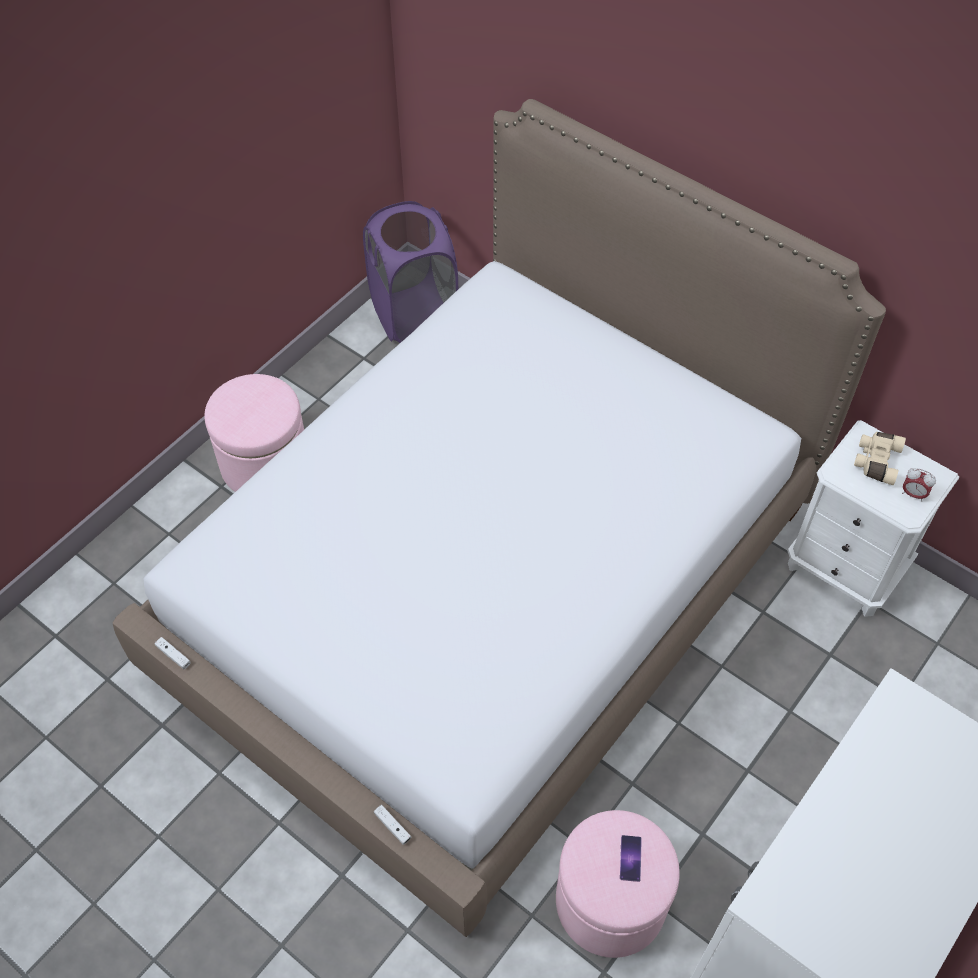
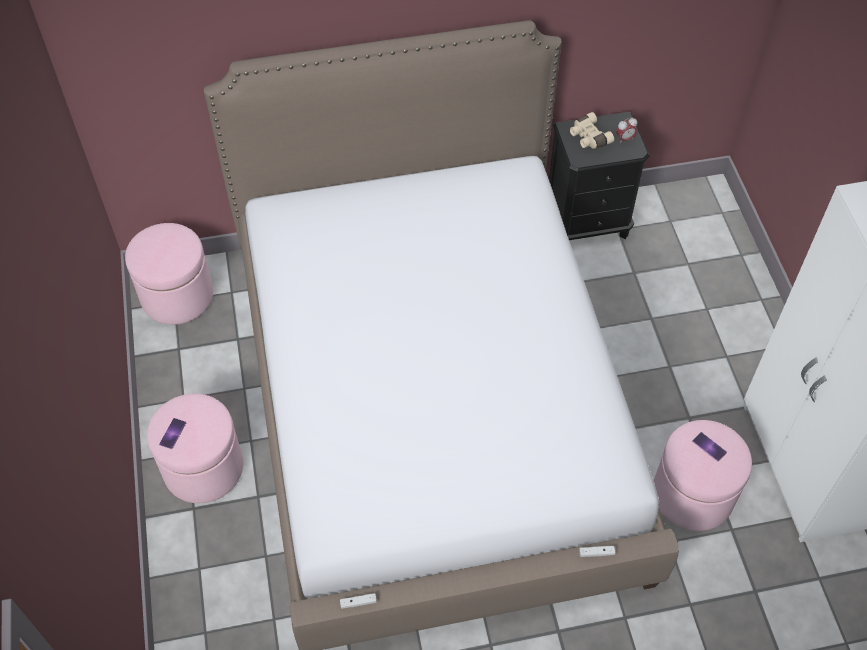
camera: 50 degrees left, 0 degrees up
purple laundry basket [363,201,458,343] -> pink ottoman [125,223,213,325]
white nightstand [788,420,959,617] -> black nightstand [549,112,650,240]
none -> phone [159,418,186,449]

